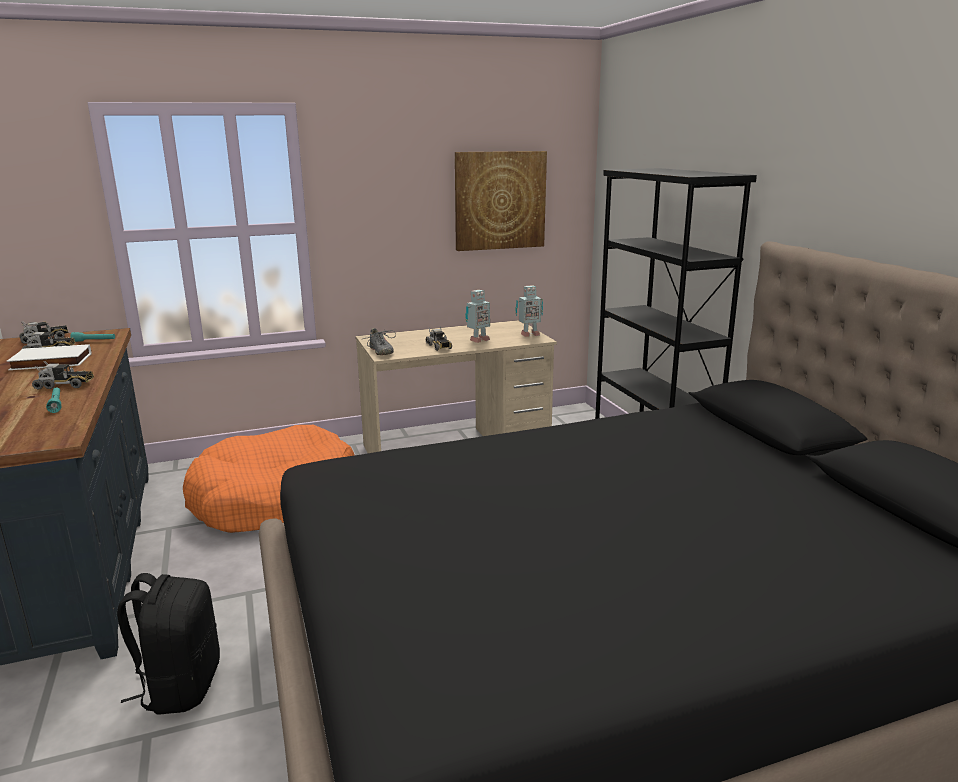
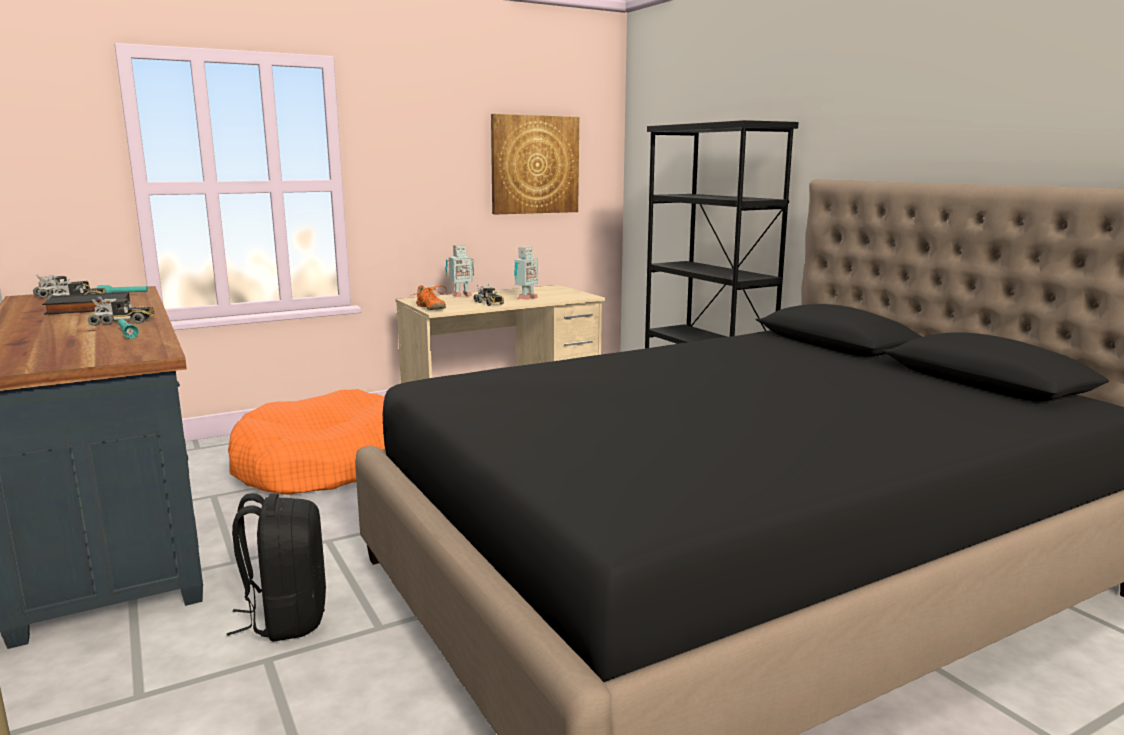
camera: 10 degrees left, 5 degrees down
white book [7,344,91,370] -> black book [42,292,130,315]
grey shoe [361,328,396,355] -> orange shoe [410,285,447,310]
toy robot [515,285,543,337] -> toy robot moved to [445,245,474,297]

